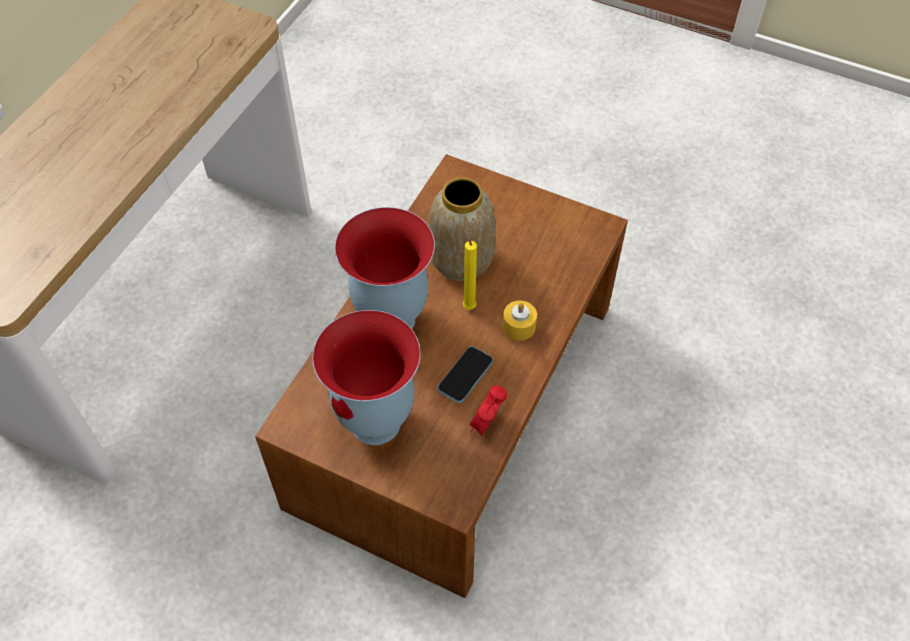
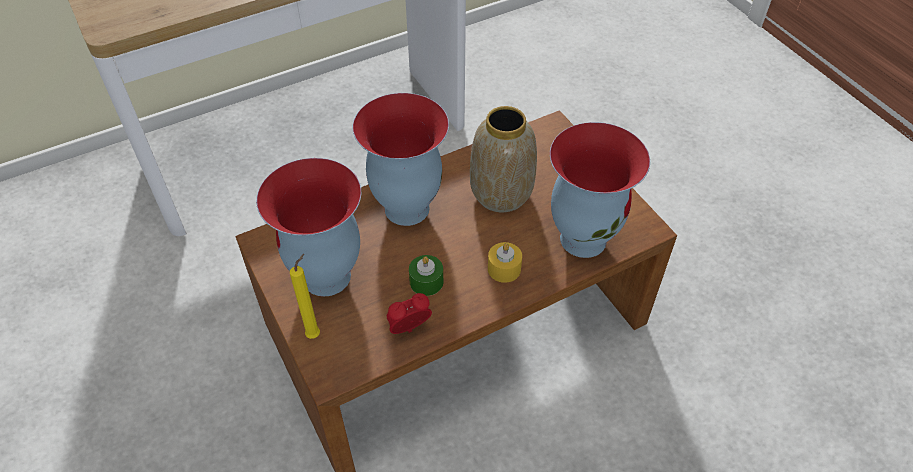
camera: 35 degrees right, 5 degrees down
phone [438,346,493,403] -> green candle [409,255,443,296]
yellow candle [463,228,477,310] -> yellow candle moved to [290,254,320,339]
none -> vase [550,122,650,258]

